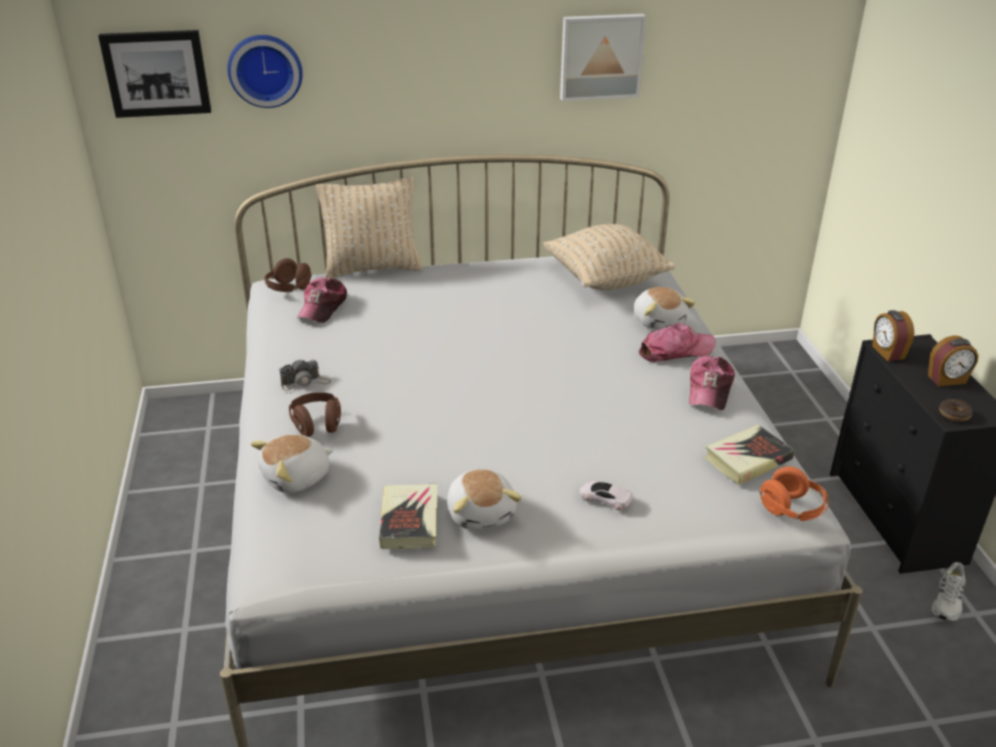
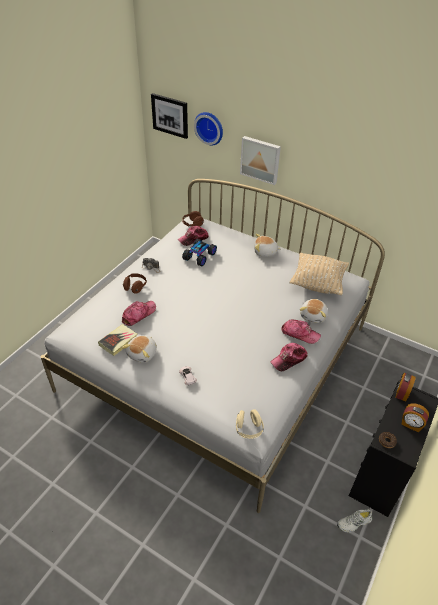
camera: 40 degrees right, 10 degrees up
plush toy [250,434,333,493] -> plush toy moved to [254,234,281,257]
beige pillow [316,177,422,278] -> none
picture [560,14,646,101] -> picture moved to [240,136,281,185]
book [704,425,795,485] -> none
orange headphones [759,467,829,521] -> beige headphones [236,409,264,439]
none -> cap [122,301,156,326]
none -> toy car [182,239,217,267]

